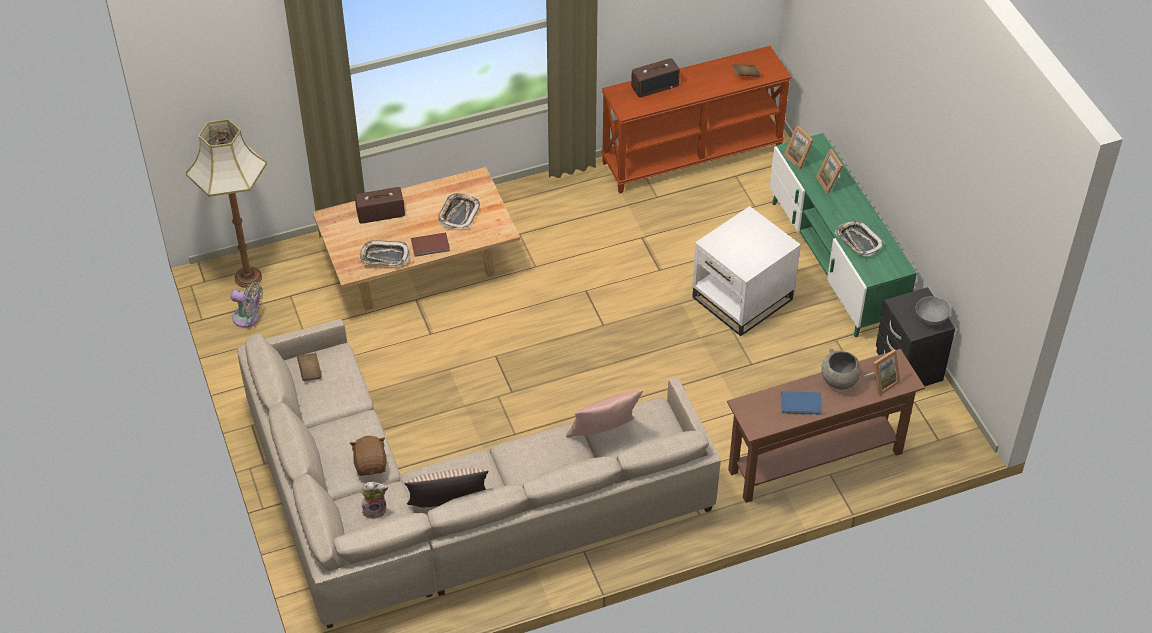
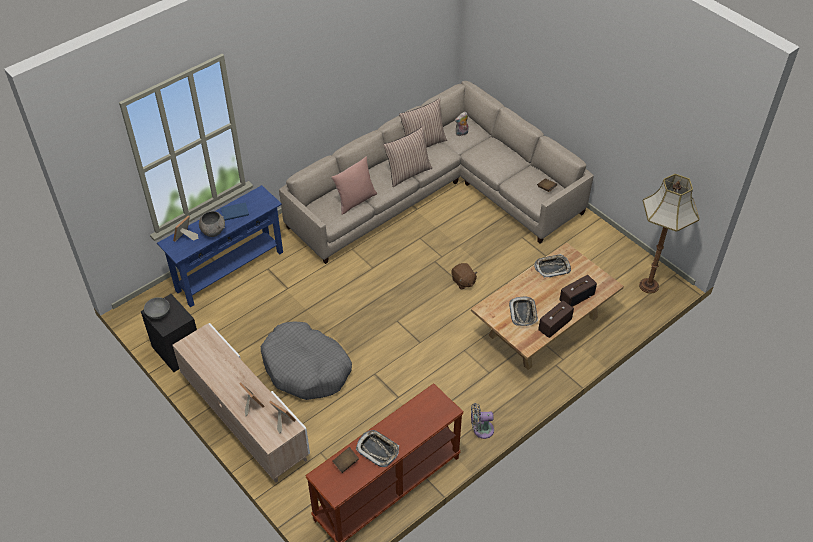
camera: 160 degrees right, 0 degrees up
grey fan [230,282,263,328] -> grey fan moved to [471,403,494,439]
brown plush toy [350,436,387,476] -> brown plush toy moved to [451,263,478,289]
brown book [411,232,450,257] -> none
radio [631,58,680,98] -> radio moved to [538,301,574,338]
white side table [692,206,801,336] -> grey dog bed [261,321,352,400]
brown console table [727,349,925,503] -> blue console table [157,185,283,307]
green tv stand [770,133,917,337] -> beige tv stand [173,323,310,483]
tray [835,220,885,256] -> tray moved to [356,430,399,467]
none -> pillow [383,126,432,187]

